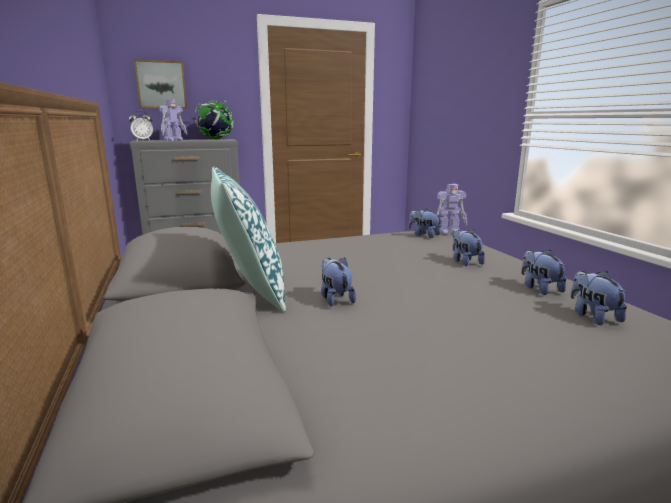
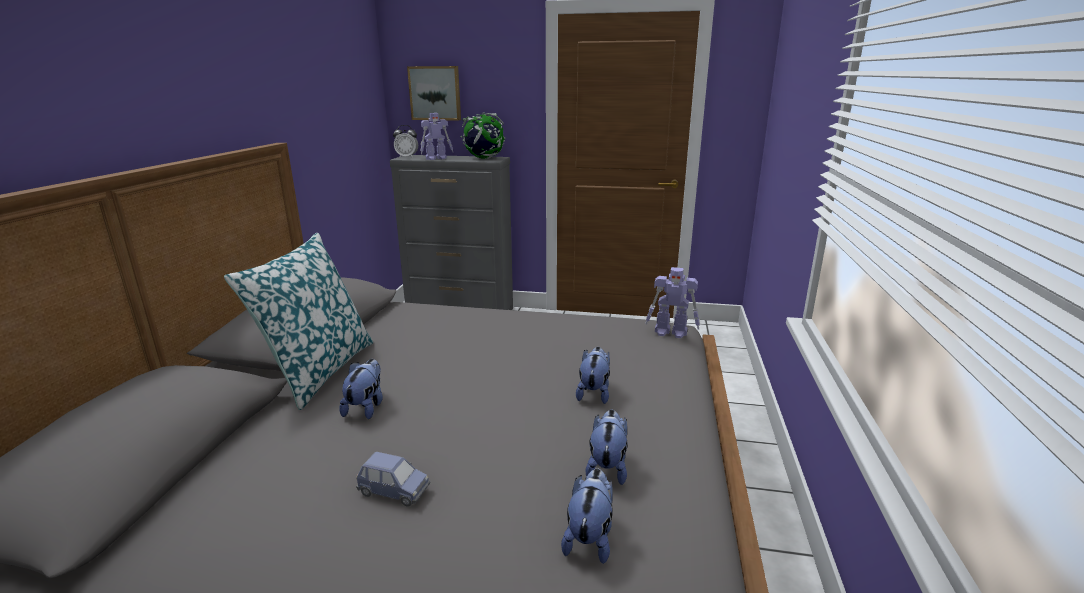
camera: 30 degrees right, 5 degrees up
plush toy [408,208,441,238] -> none
none -> blue toy car [356,452,430,507]

